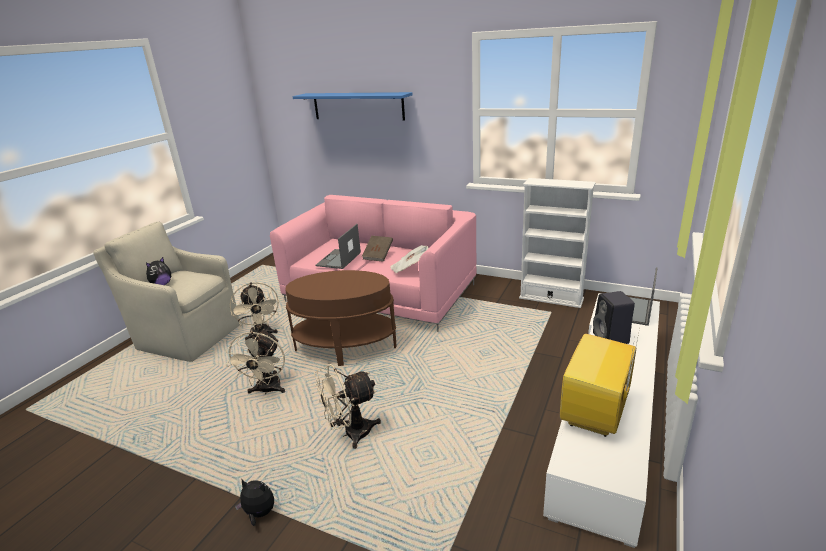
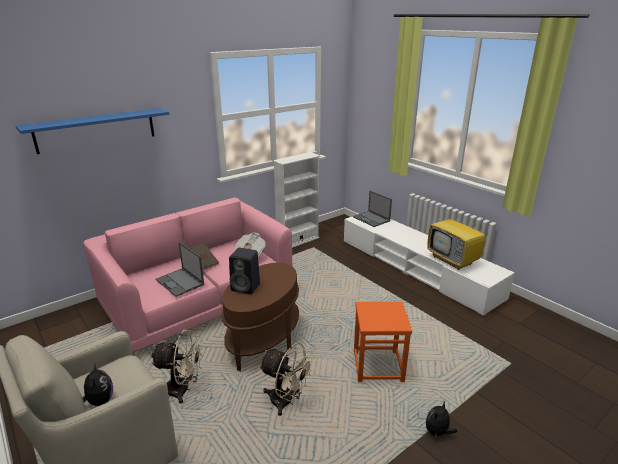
camera: 65 degrees left, 0 degrees up
beige fan [314,364,381,449] -> orange stool [354,302,412,382]
black speaker [593,291,635,344] -> black speaker moved to [229,248,260,294]

